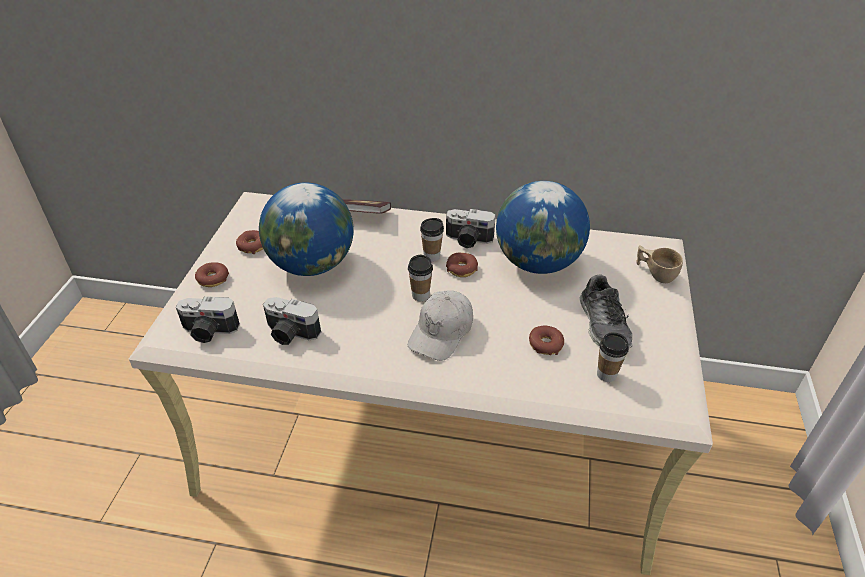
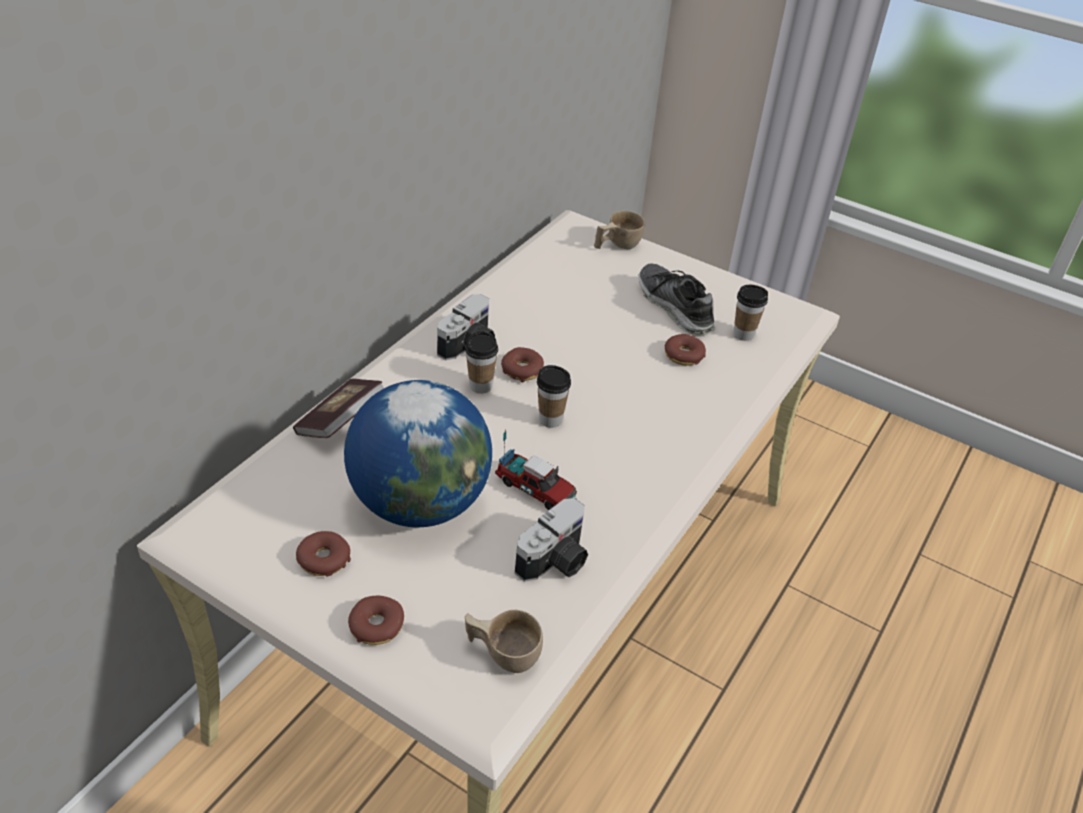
camera: 70 degrees left, 0 degrees up
camera [176,296,240,343] -> beige cup [465,610,543,673]
white cap [408,290,473,361] -> none
globe [496,181,590,274] -> none
shoe [579,275,632,349] -> shoe turned 135 degrees counterclockwise [638,263,715,335]
none -> toy truck [495,430,577,510]

